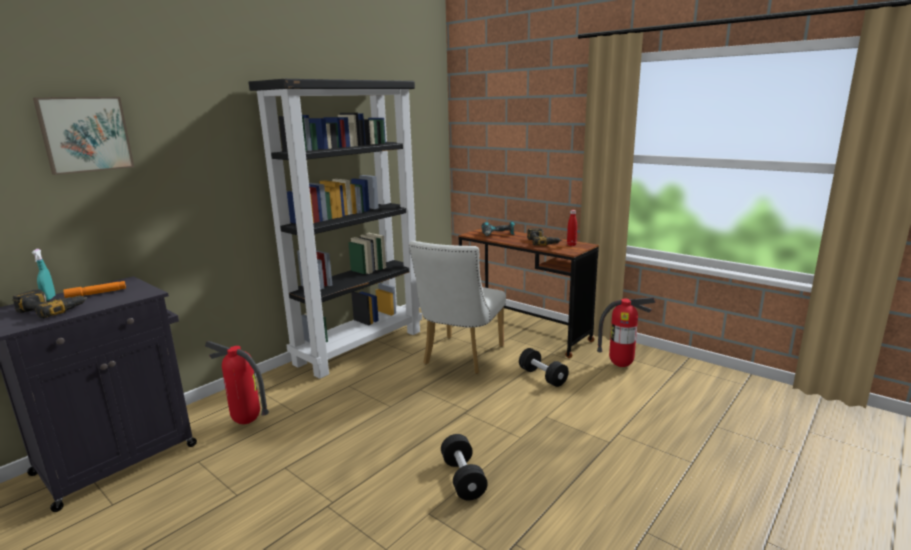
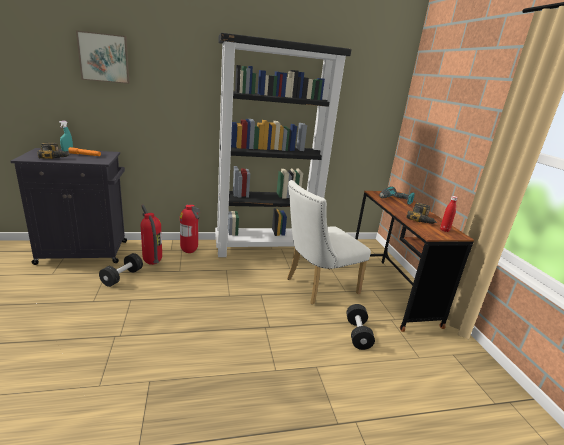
camera: 35 degrees right, 5 degrees up
black dumbbell [441,434,488,500] -> black dumbbell moved to [99,253,143,287]
fire extinguisher [597,297,656,367] -> fire extinguisher moved to [180,204,200,253]

